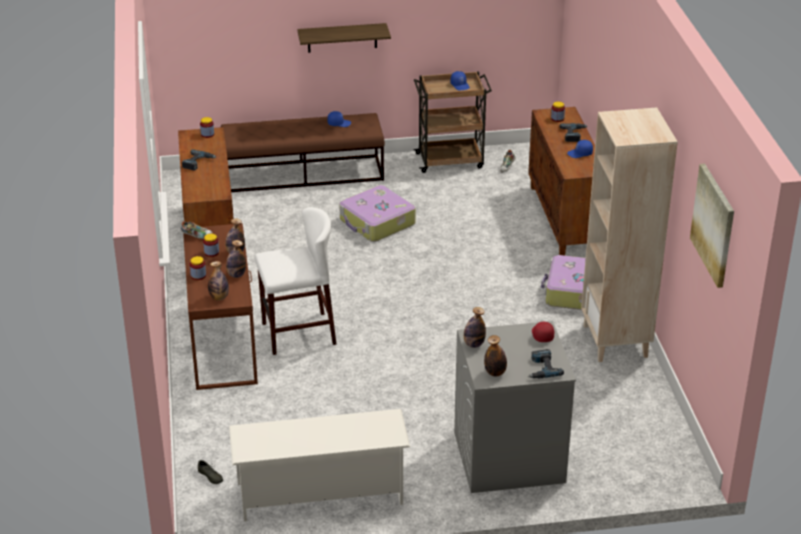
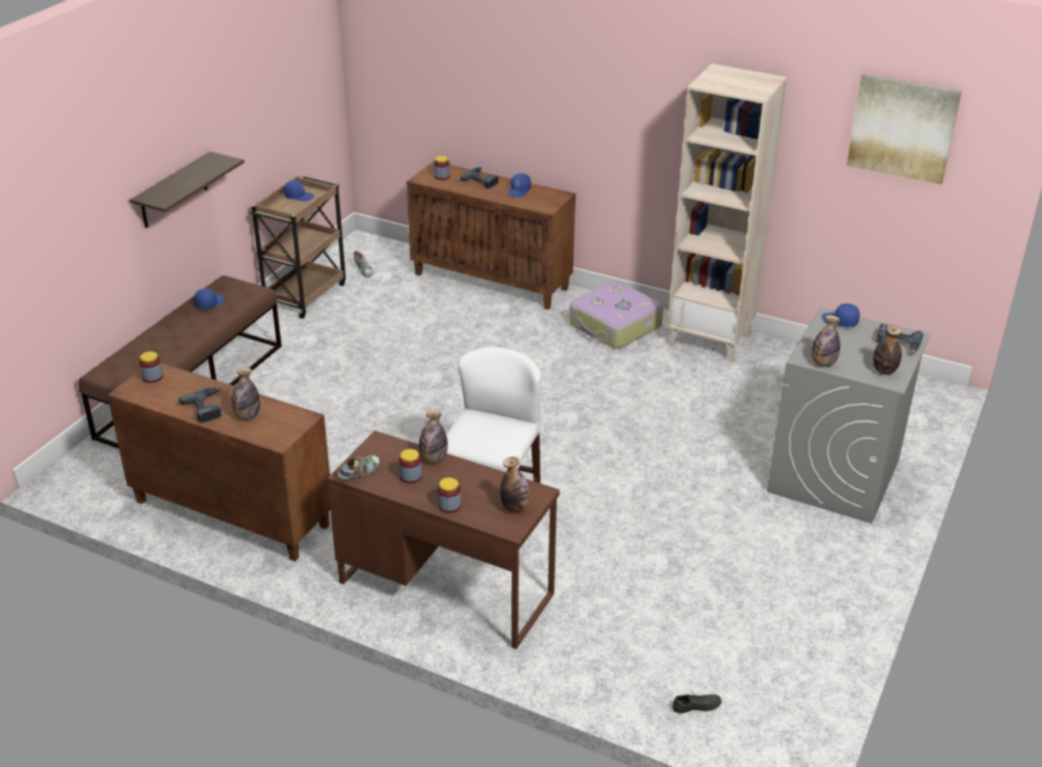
camera: 55 degrees left, 0 degrees up
bottle [226,240,246,278] -> bottle moved to [232,367,260,420]
white shoe rack [229,409,410,522] -> none
suitcase [339,185,415,242] -> none
red cap [532,322,554,342] -> blue cap [822,303,860,327]

